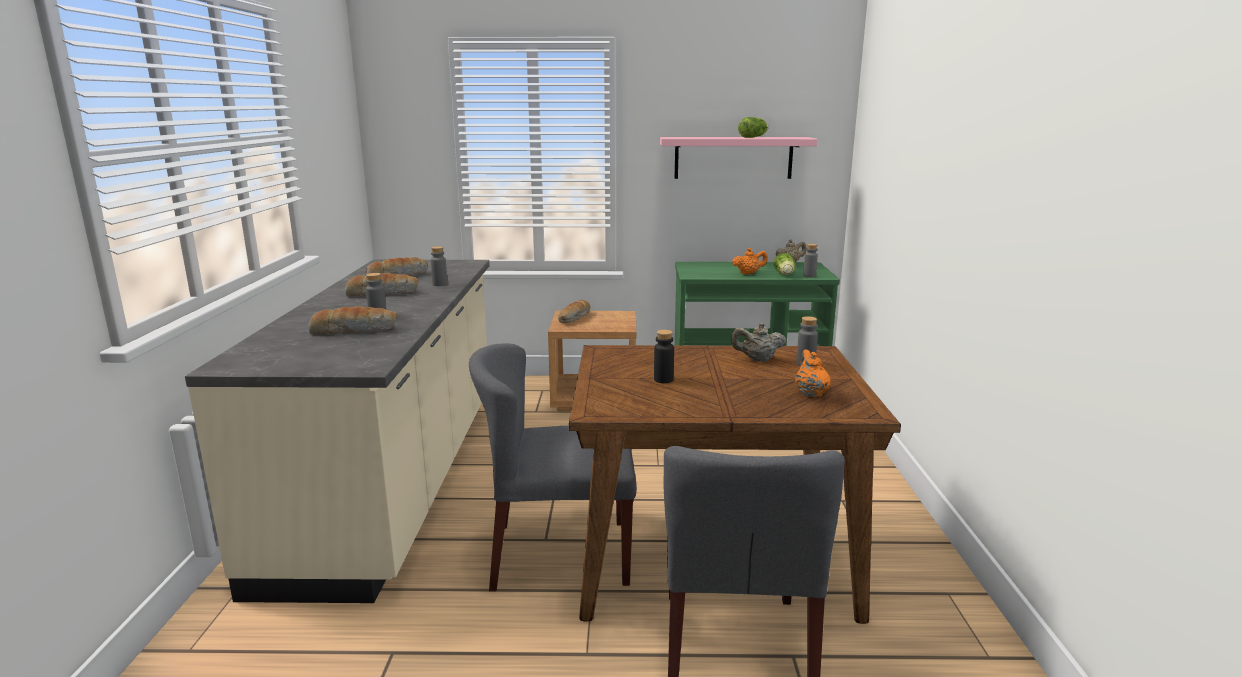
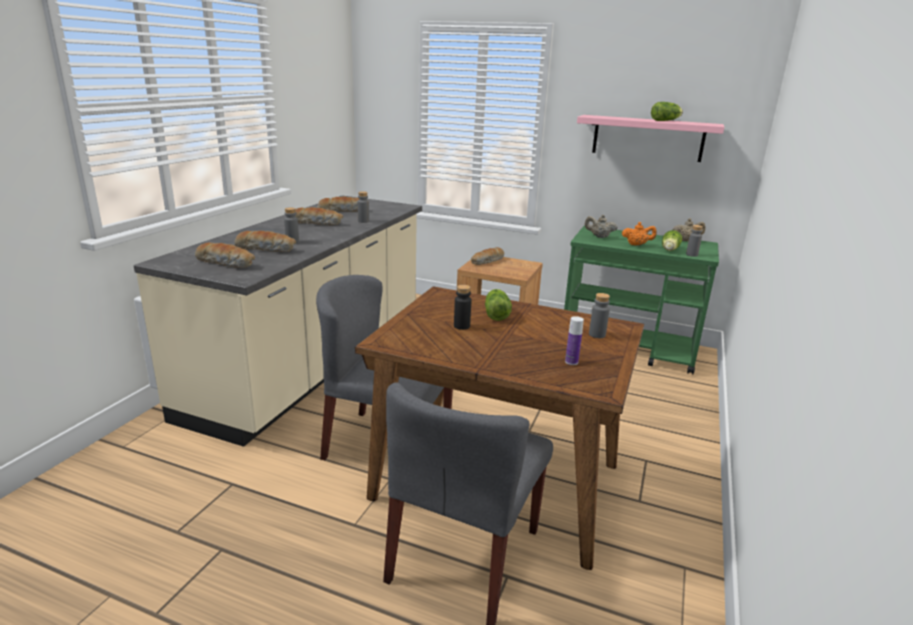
camera: 20 degrees right, 5 degrees up
beige teapot [731,323,787,362] -> beige teapot moved to [585,215,618,238]
orange teapot [795,349,831,397] -> bottle [565,316,584,365]
none -> bread [195,242,255,268]
none -> lettuce [485,289,512,321]

